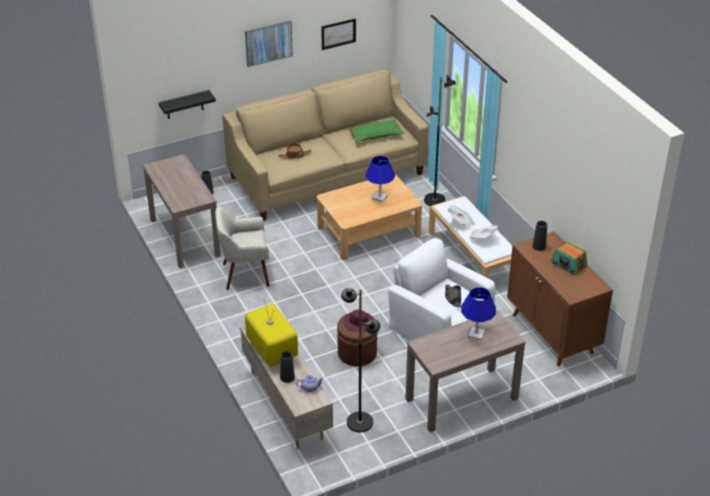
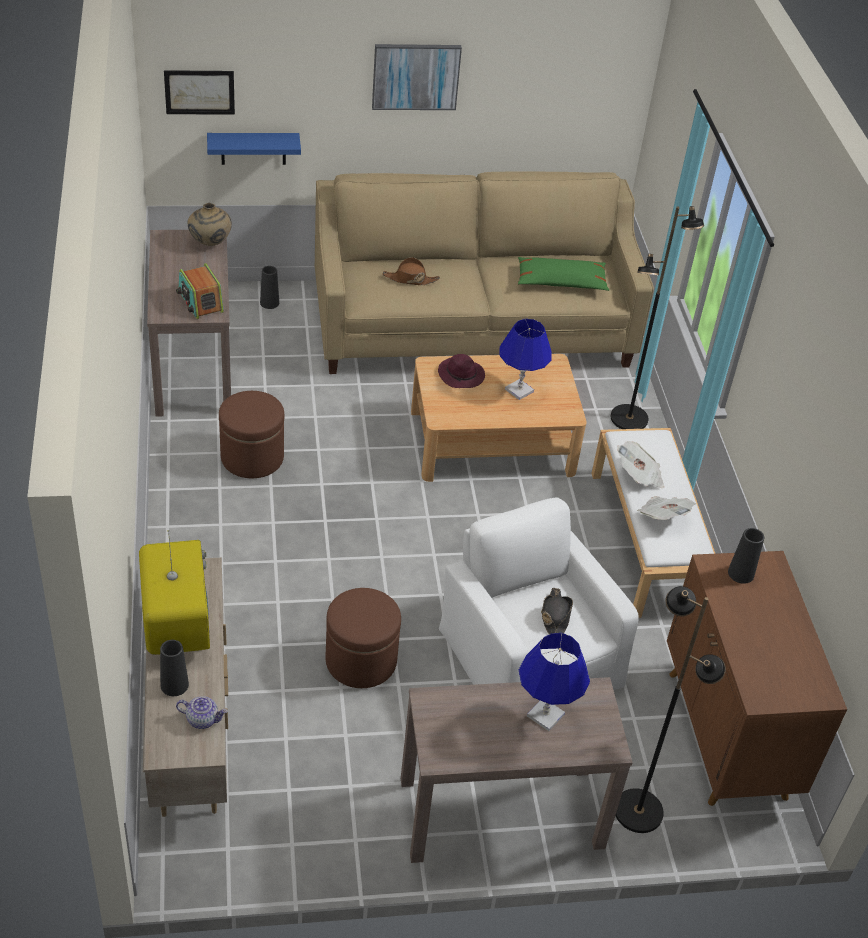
camera: 15 degrees right, 5 degrees up
black shelf [159,90,216,119] -> blue shelf [207,133,301,165]
beige armchair [215,206,269,290] -> brown ottoman [219,391,284,478]
picture [321,18,356,50] -> picture moved to [164,70,235,115]
black floor lamp [341,288,380,432] -> black floor lamp moved to [616,586,726,833]
purple hat [343,310,373,332] -> purple hat moved to [438,354,485,388]
radio [551,241,587,276] -> radio moved to [176,263,224,319]
none -> beige vase [188,203,232,246]

